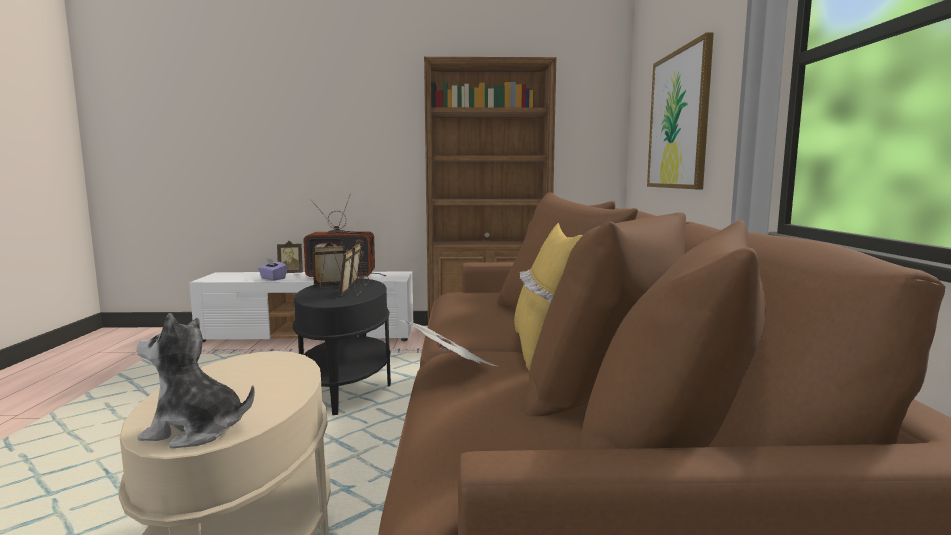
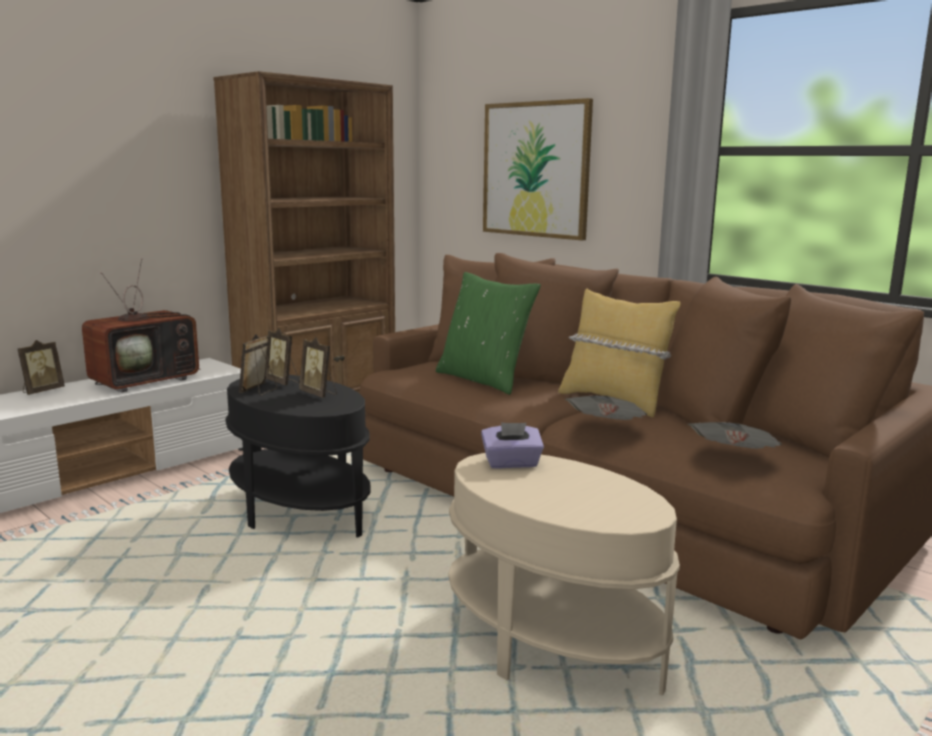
camera: 45 degrees left, 5 degrees up
plush toy [137,313,255,448] -> none
purple tissue box [258,258,287,281] -> purple tissue box moved to [481,422,544,469]
none -> green pillow [436,272,541,395]
none -> newspaper [688,422,782,449]

